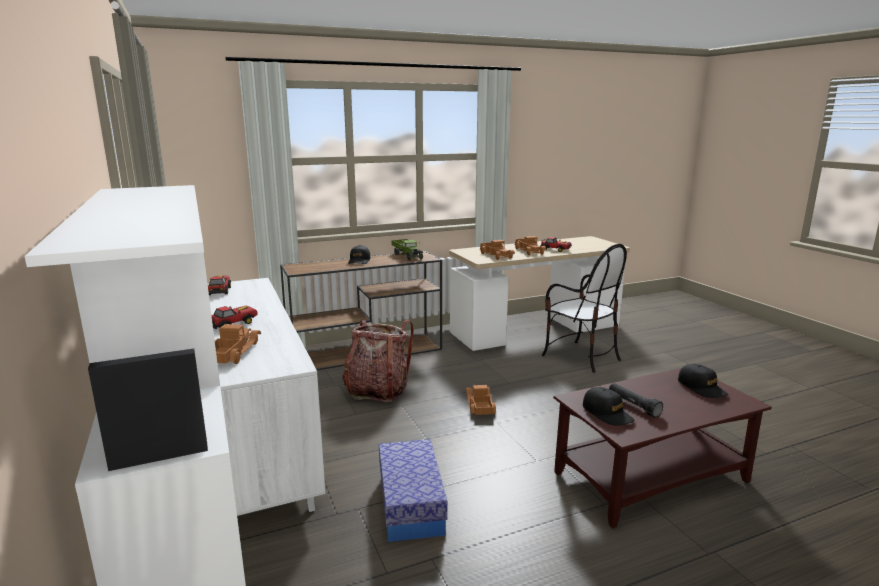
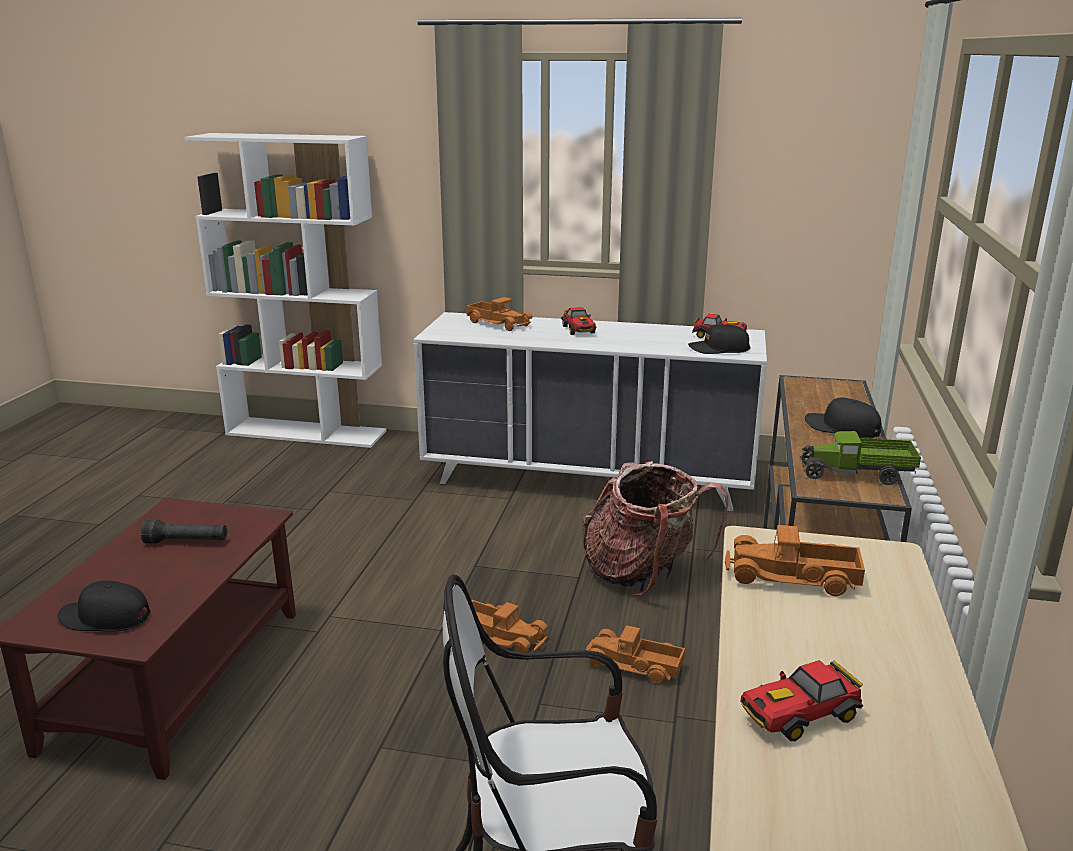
camera: 125 degrees right, 5 degrees up
storage box [379,439,448,542] -> none
toy truck [514,236,546,255] -> toy truck moved to [586,625,685,684]
black cap [583,387,635,425] -> black cap moved to [688,324,750,354]

